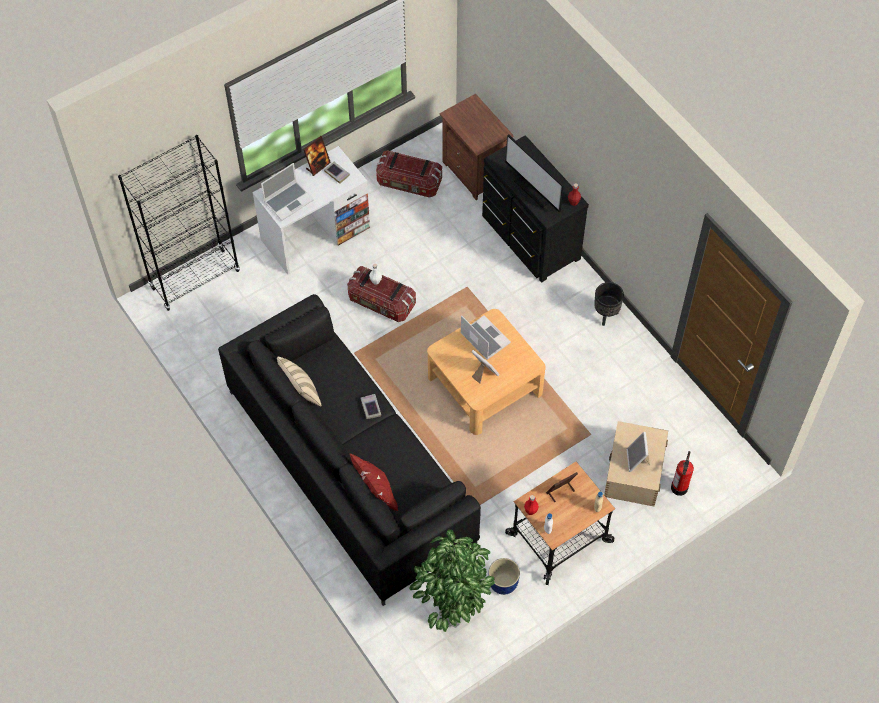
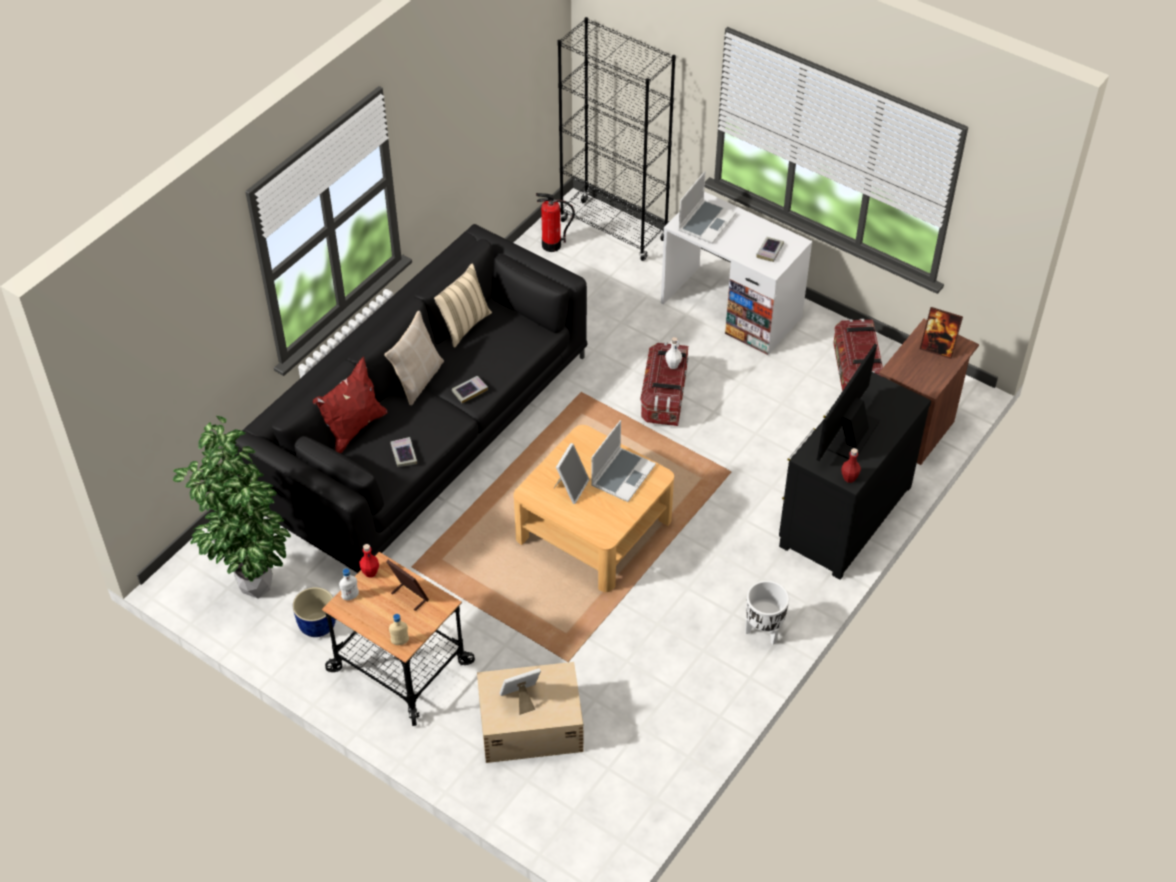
camera: 70 degrees right, 10 degrees down
laptop [261,163,314,221] -> laptop turned 90 degrees counterclockwise [678,171,736,244]
picture frame [303,136,331,176] -> picture frame moved to [920,307,963,359]
black planter [594,282,624,326] -> white planter [745,581,789,645]
fire extinguisher [671,451,694,496] -> fire extinguisher moved to [536,193,575,252]
none -> beige pillow [384,311,444,406]
none -> book [390,437,417,467]

